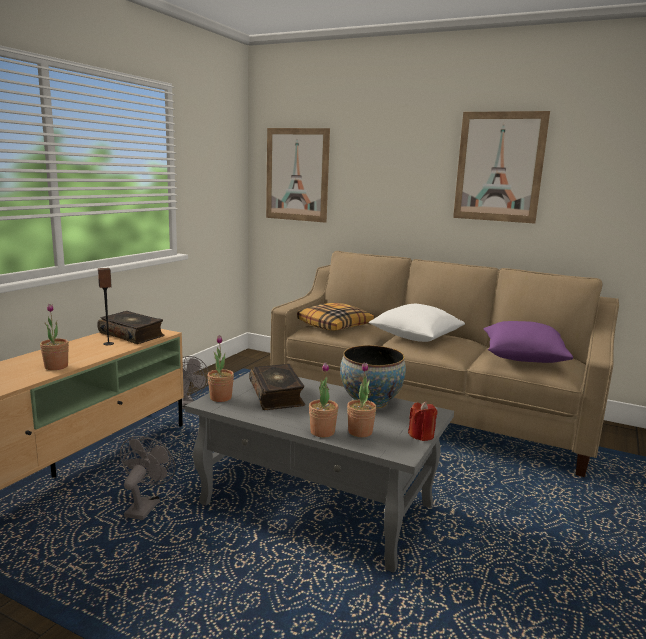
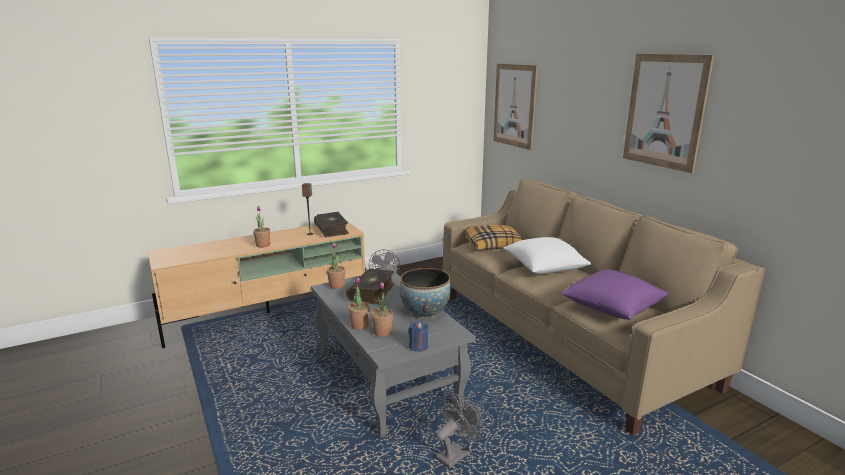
camera: 35 degrees right, 5 degrees up
grey fan [120,436,175,520] -> grey fan moved to [436,393,484,468]
red candle [408,402,438,441] -> blue candle [409,321,429,352]

